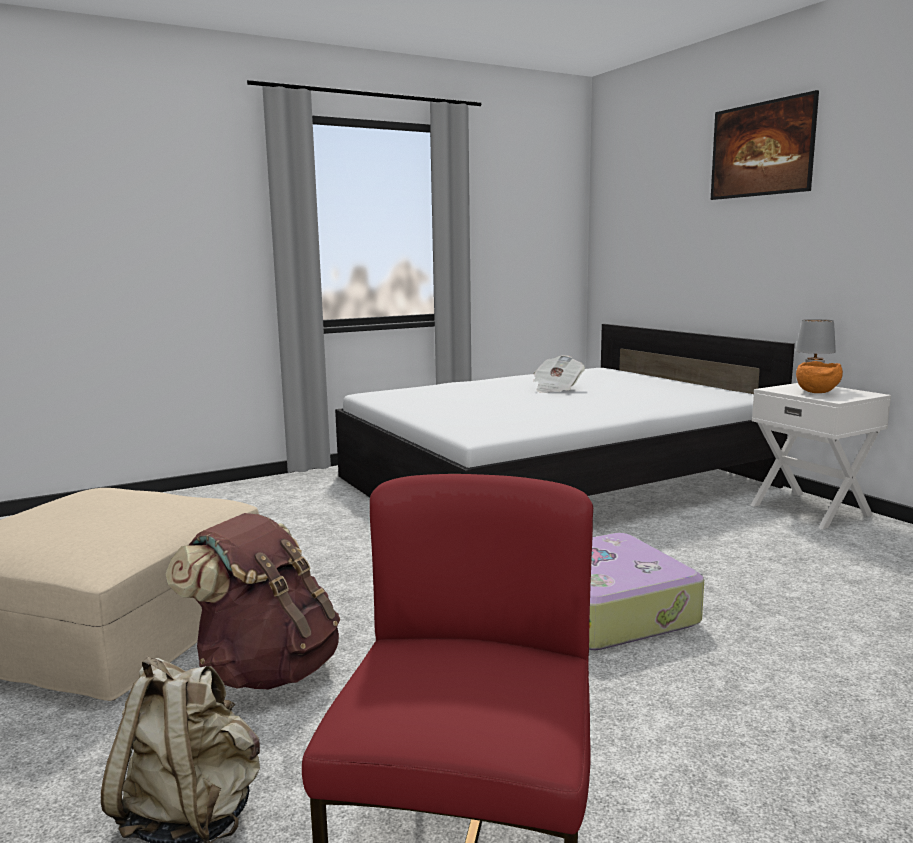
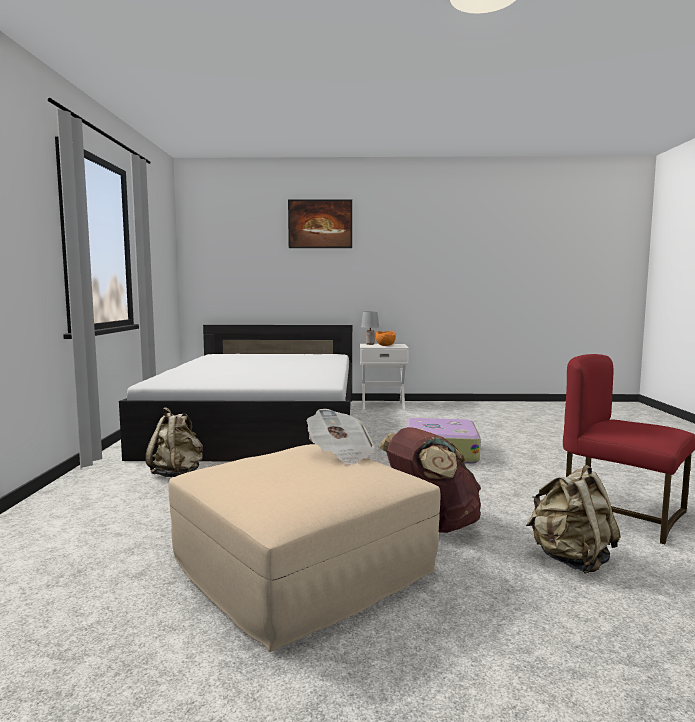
camera: 60 degrees left, 5 degrees down
newspaper [533,355,585,393] -> newspaper moved to [307,409,376,465]
none -> beige backpack [145,407,203,477]

